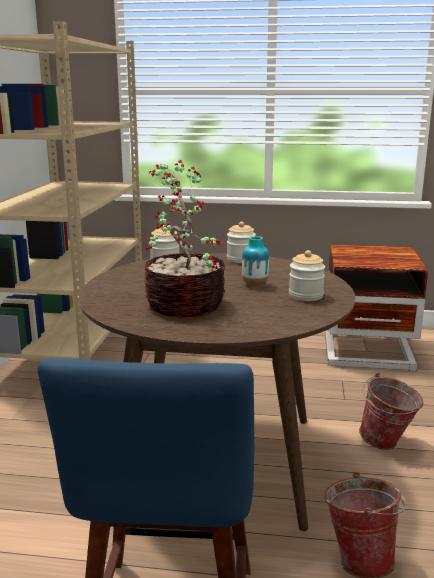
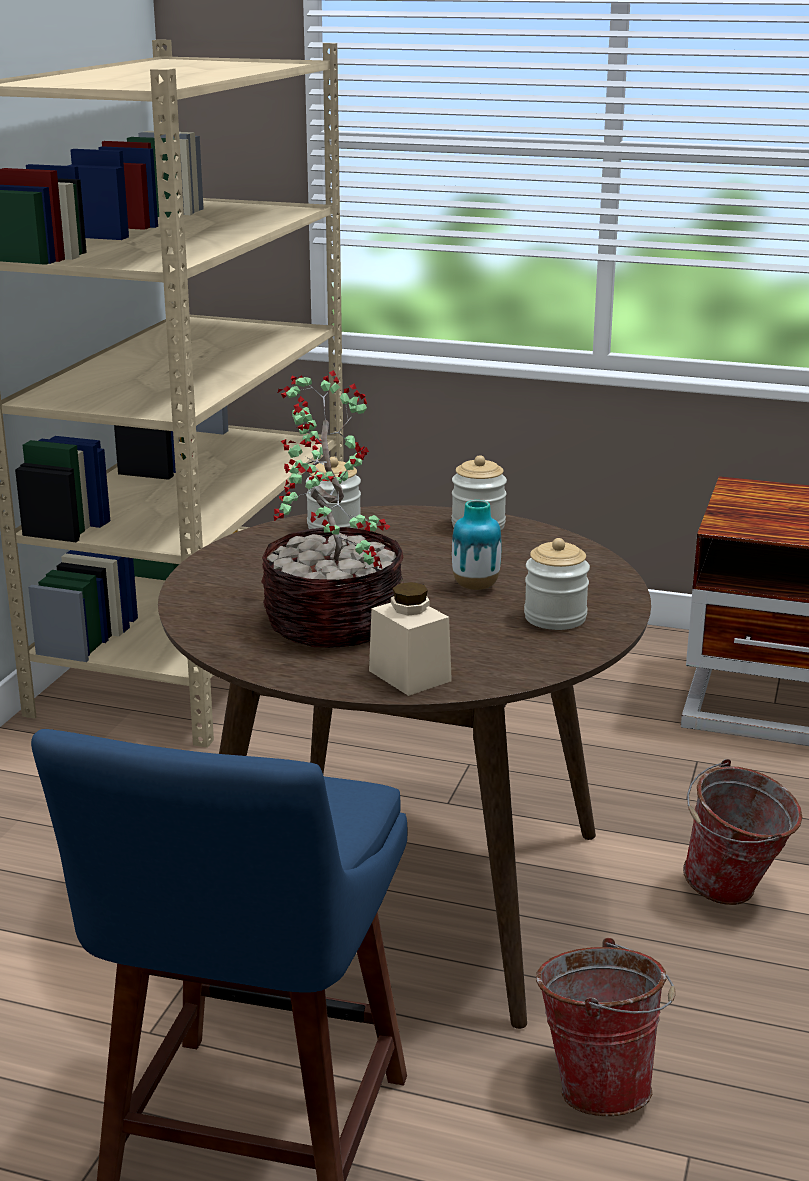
camera: 10 degrees right, 5 degrees up
none -> beige jar [369,582,452,696]

